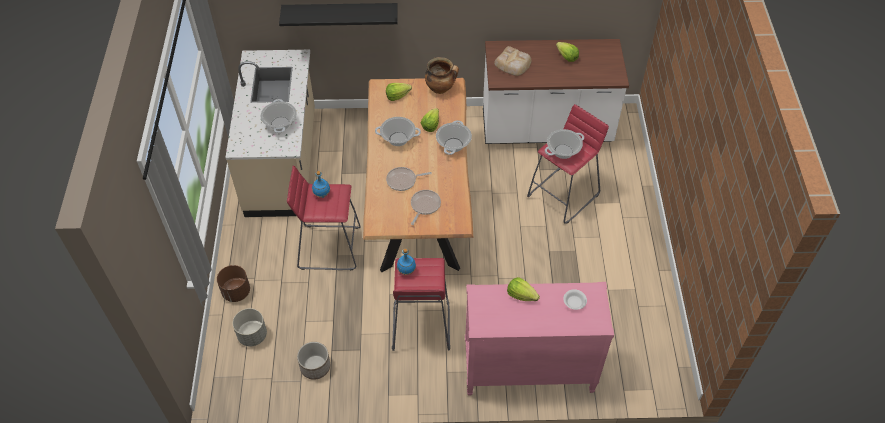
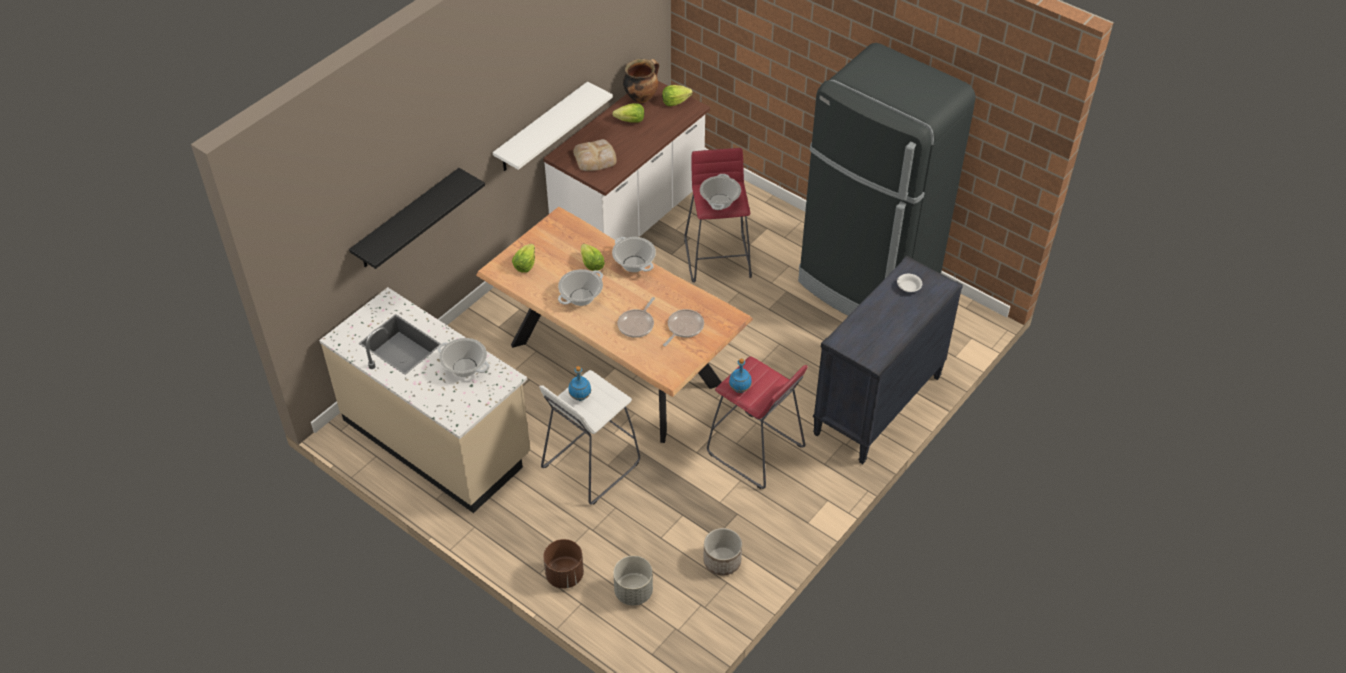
camera: 50 degrees left, 5 degrees down
red stool [287,165,361,270] -> white stool [539,370,640,505]
frying pan [411,190,441,225] -> frying pan turned 60 degrees clockwise [663,309,704,347]
cooking pot [425,57,459,94] -> cooking pot moved to [623,59,659,103]
pink dresser [465,282,614,396] -> black dresser [813,256,963,464]
lettuce [507,277,540,301] -> lettuce moved to [662,85,693,106]
none -> white shelf [493,81,613,171]
none -> black fridge [798,43,975,316]

